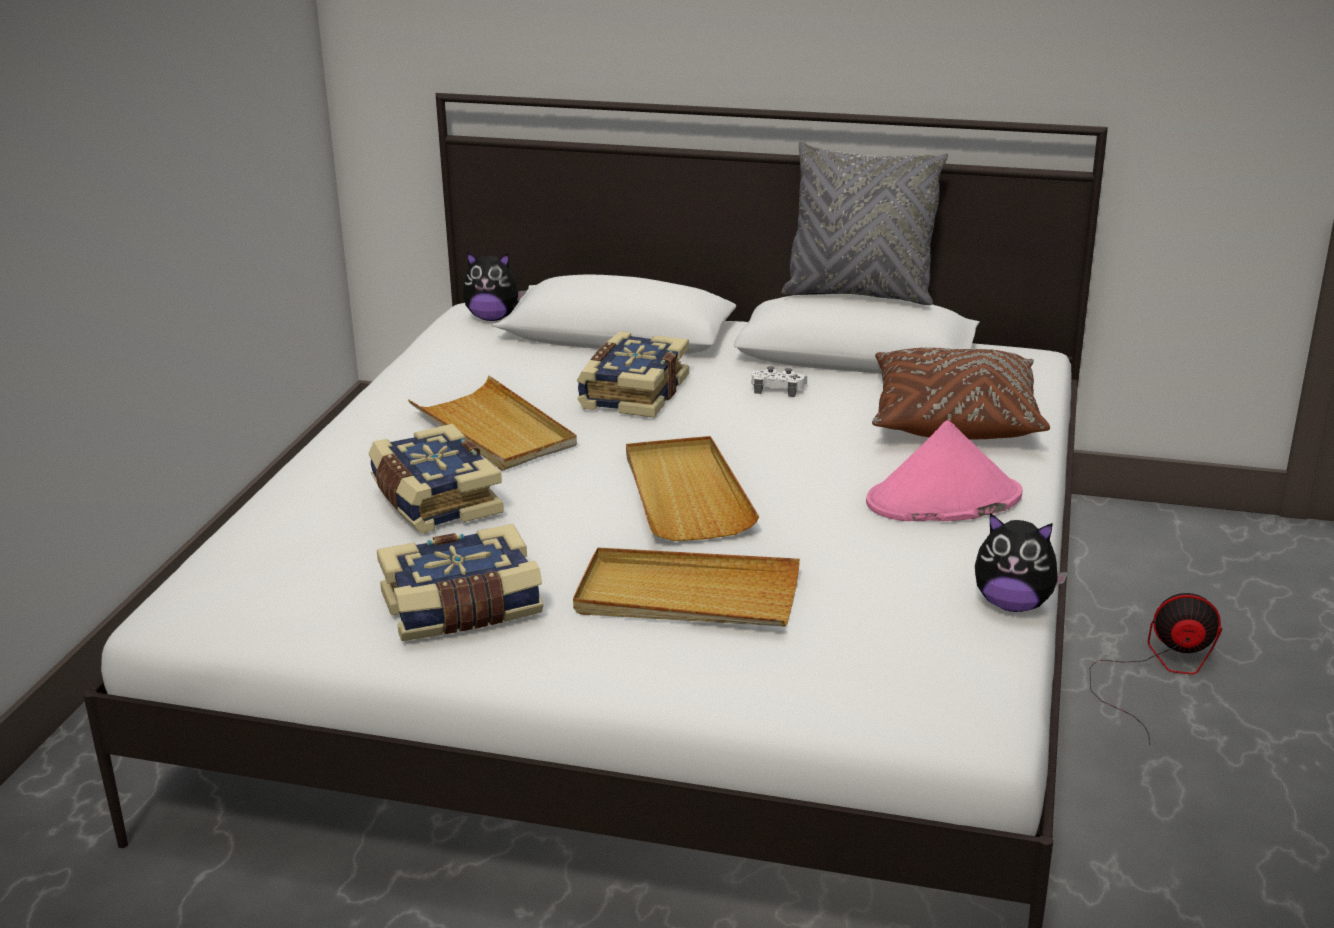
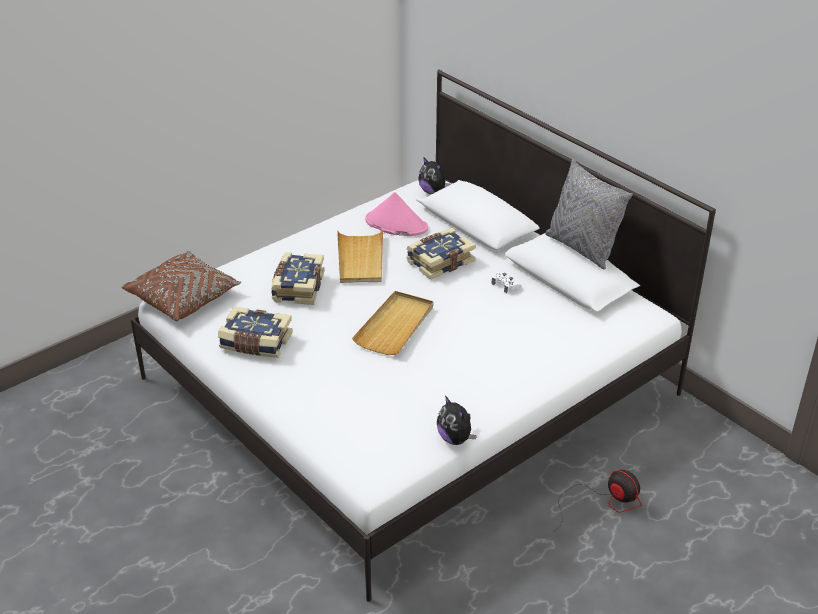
camera: 35 degrees right, 10 degrees up
beige tray [573,547,800,627] -> none
pink hat [866,420,1022,521] -> pink hat moved to [365,192,428,236]
brown pillow [872,347,1050,439] -> brown pillow moved to [122,251,241,321]

